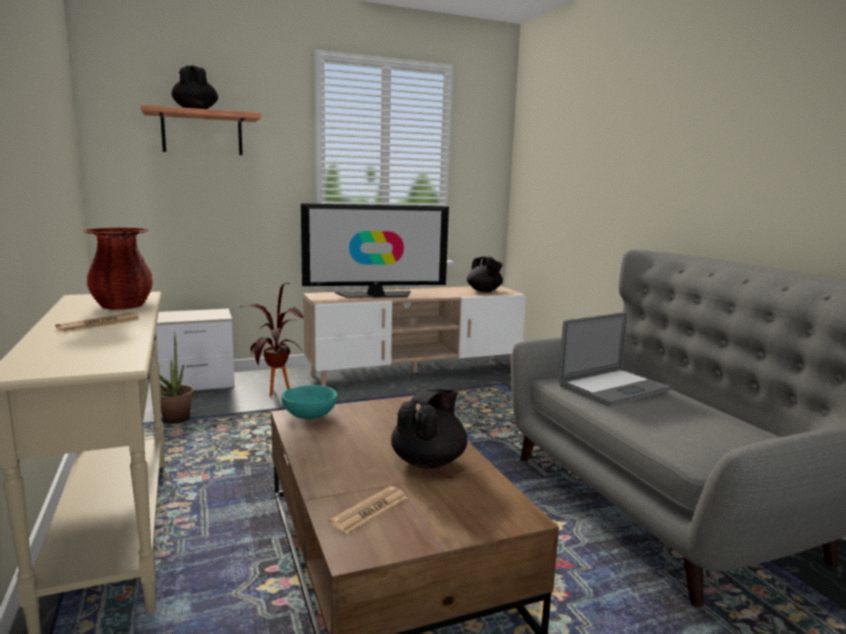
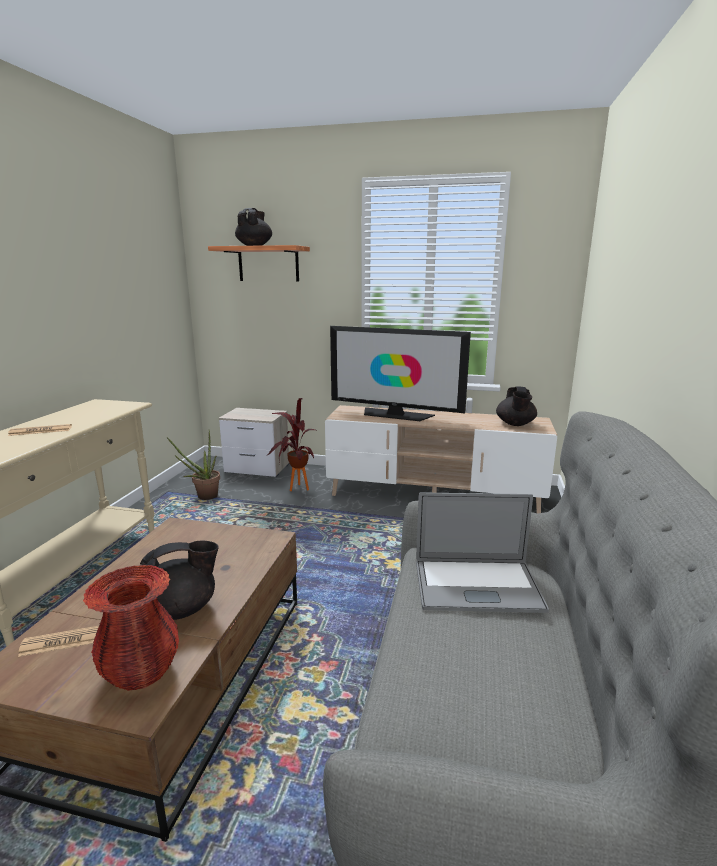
camera: 35 degrees right, 5 degrees up
red vase [84,228,153,310] -> red vase moved to [83,565,179,691]
turquoise bowl [282,385,338,419] -> none

